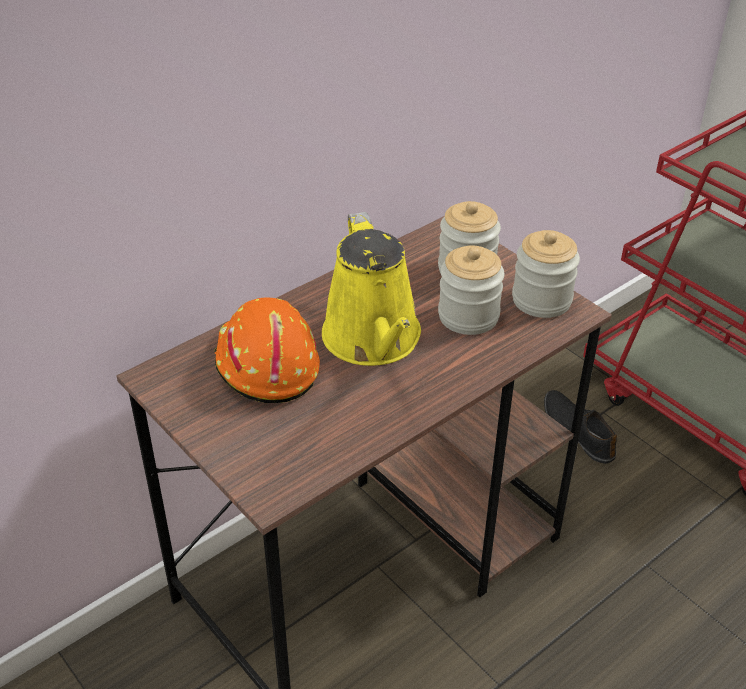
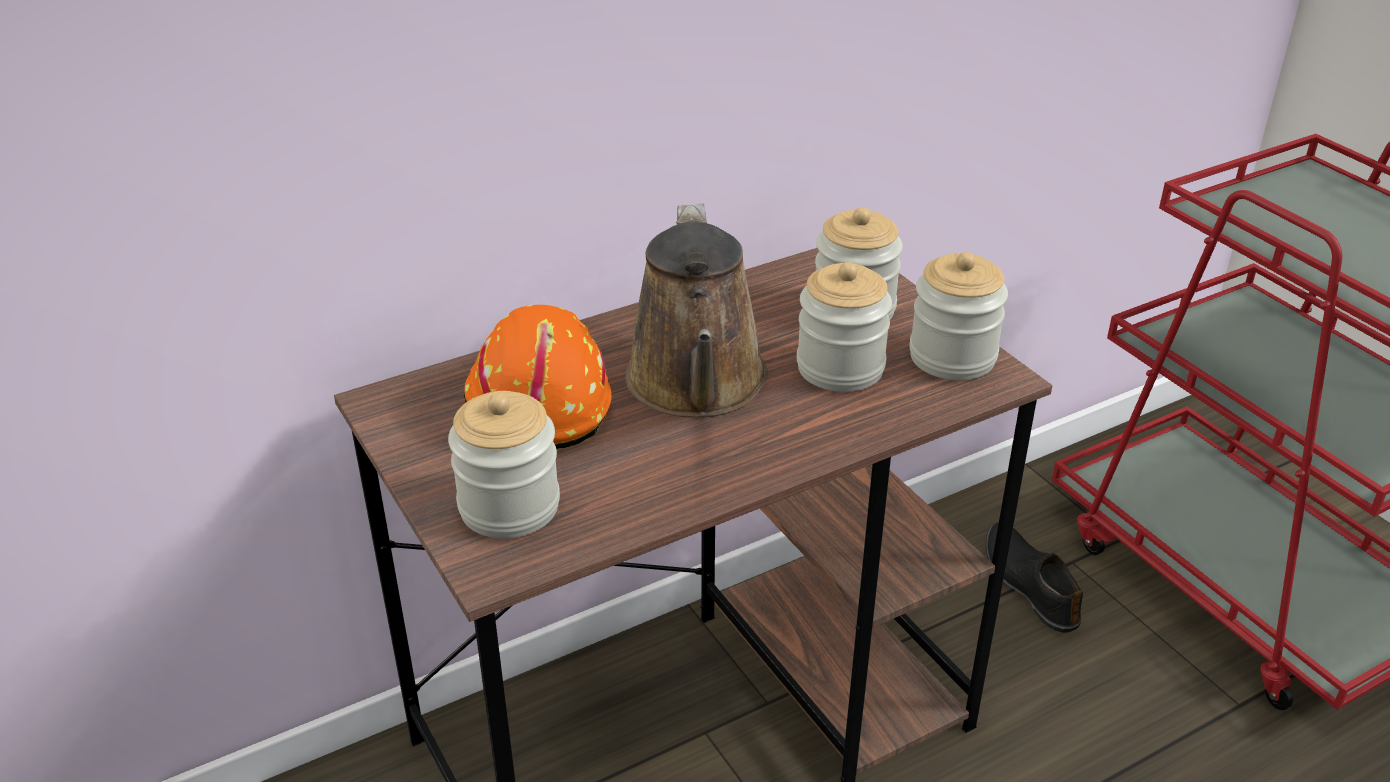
camera: 10 degrees right, 5 degrees down
yellow watering can [322,212,421,366] -> brown watering can [625,203,768,418]
none -> jar [448,391,560,539]

